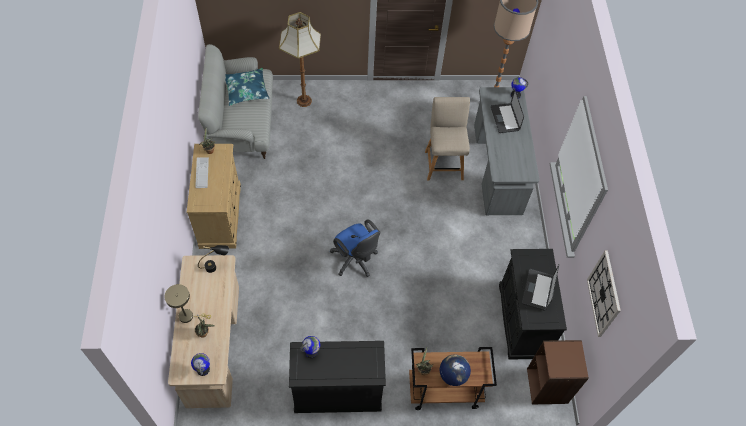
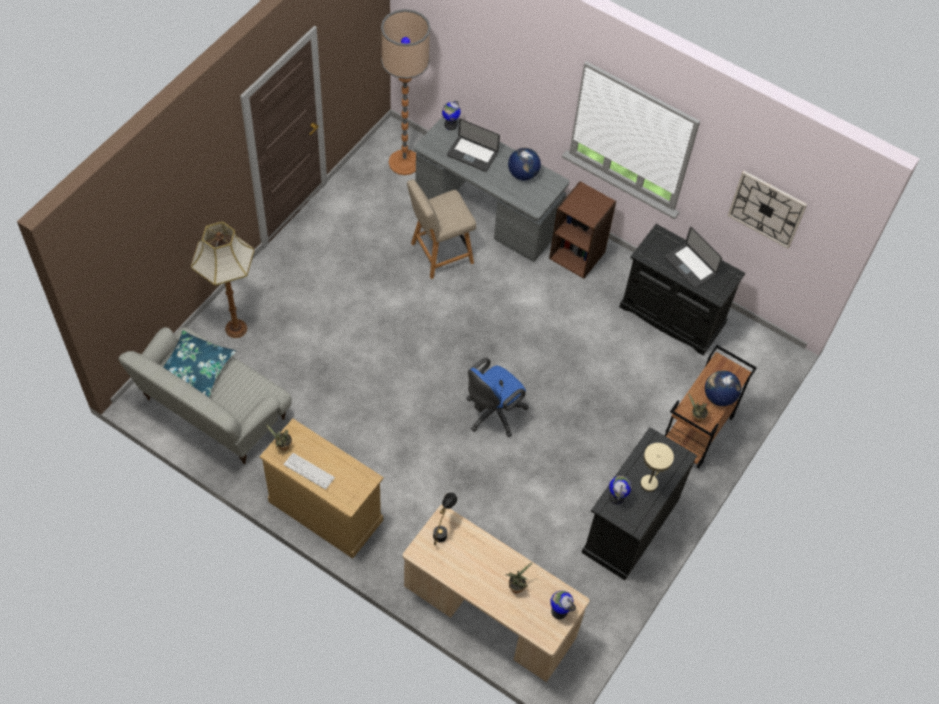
camera: 55 degrees left, 0 degrees up
beige table lamp [164,284,211,323] -> beige table lamp moved to [640,443,674,492]
blue office chair [330,219,380,277] -> blue office chair turned 135 degrees clockwise [466,358,529,437]
beige chair [425,97,470,180] -> beige chair turned 60 degrees counterclockwise [407,180,476,279]
brown bookcase [527,340,589,404] -> brown bookcase moved to [549,181,616,279]
none -> globe [508,148,541,181]

